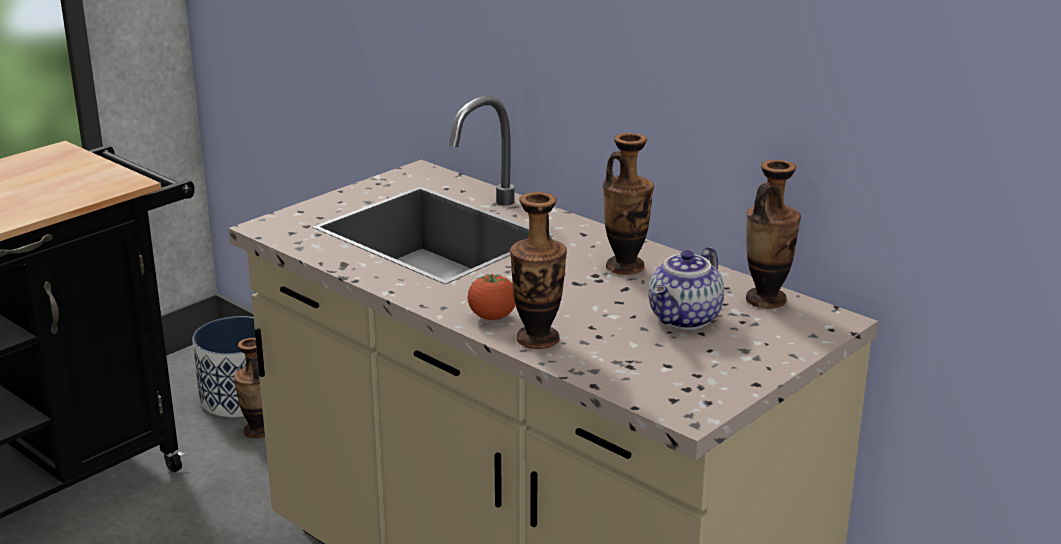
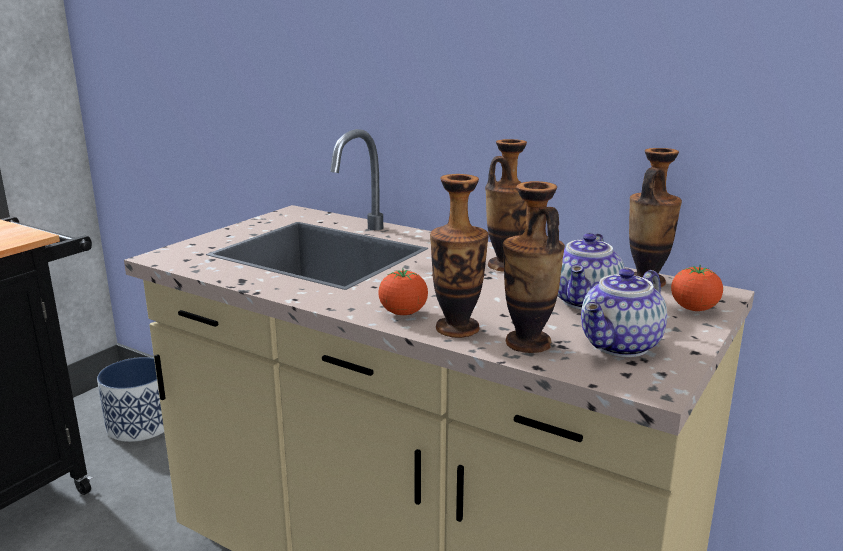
camera: 10 degrees left, 5 degrees down
vase [234,338,265,438] -> vase moved to [503,181,565,353]
none -> teapot [581,268,667,357]
none -> tomato [671,265,723,311]

